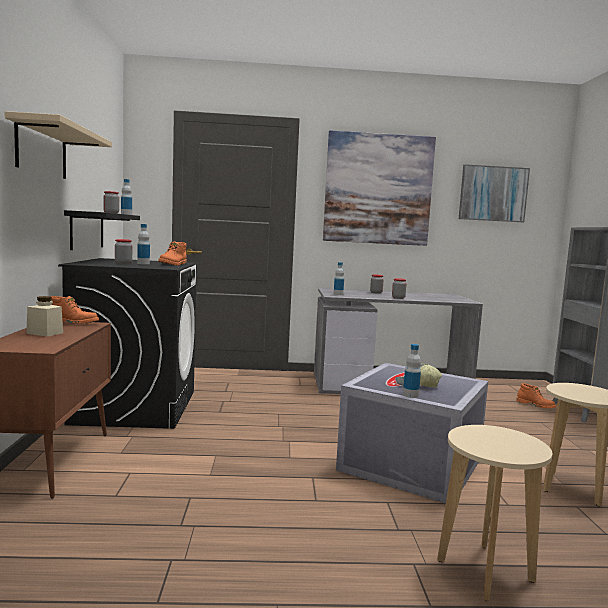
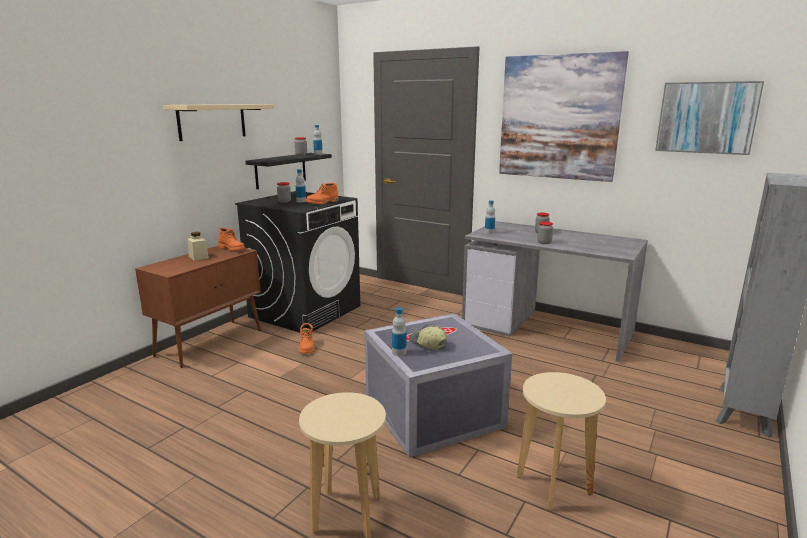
camera: 35 degrees right, 10 degrees up
orange boot [516,383,556,408] -> orange boot moved to [299,323,314,353]

